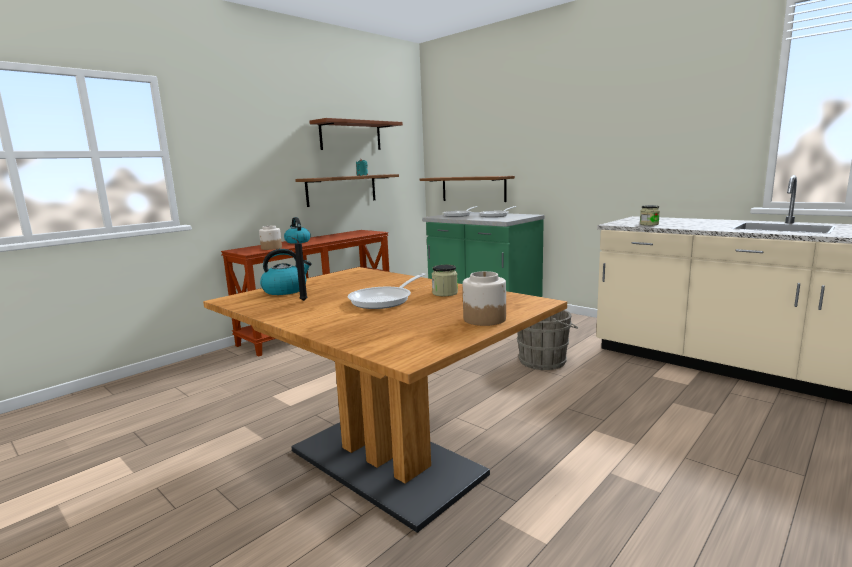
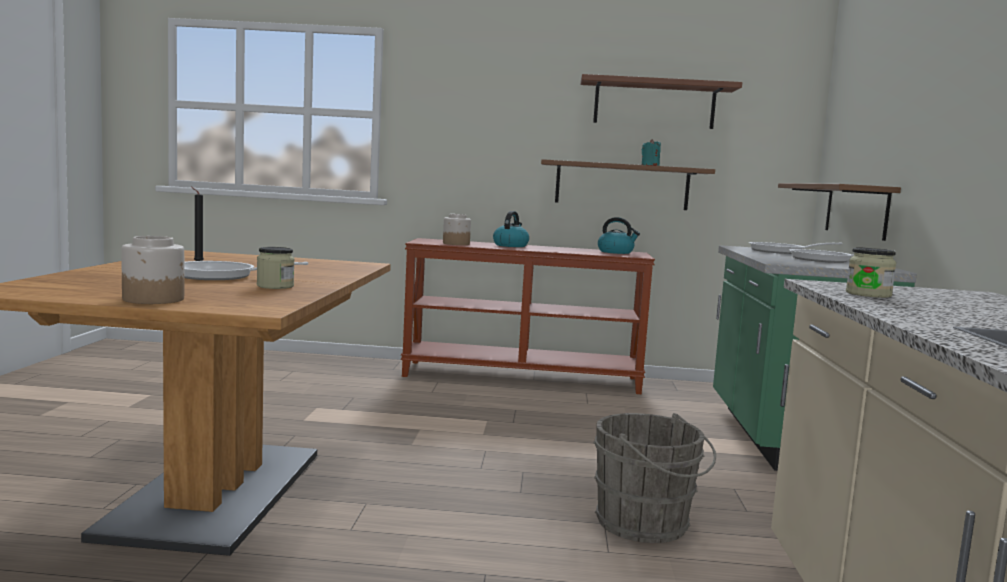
camera: 50 degrees right, 5 degrees down
kettle [260,249,312,295] -> kettle moved to [598,217,640,254]

